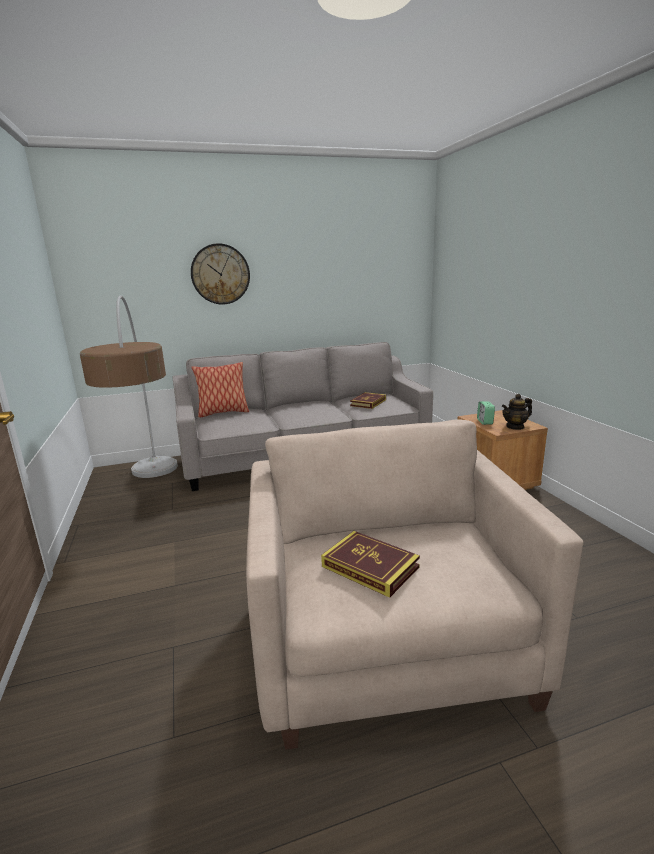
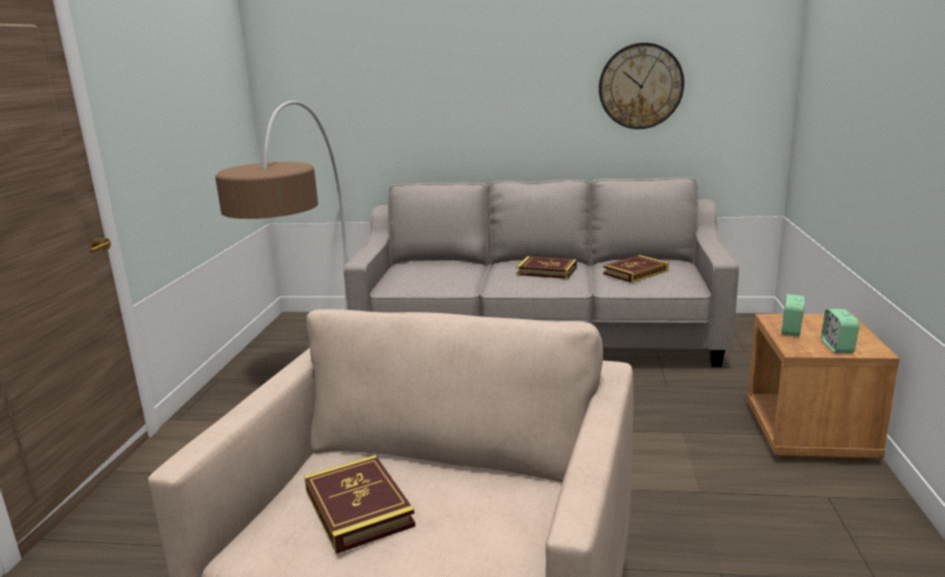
camera: 25 degrees right, 0 degrees up
wall clock [191,243,250,304] -> wall clock moved to [599,43,684,129]
pillow [192,362,249,418] -> none
teapot [502,394,532,430] -> alarm clock [821,309,859,353]
none -> book [516,256,577,279]

